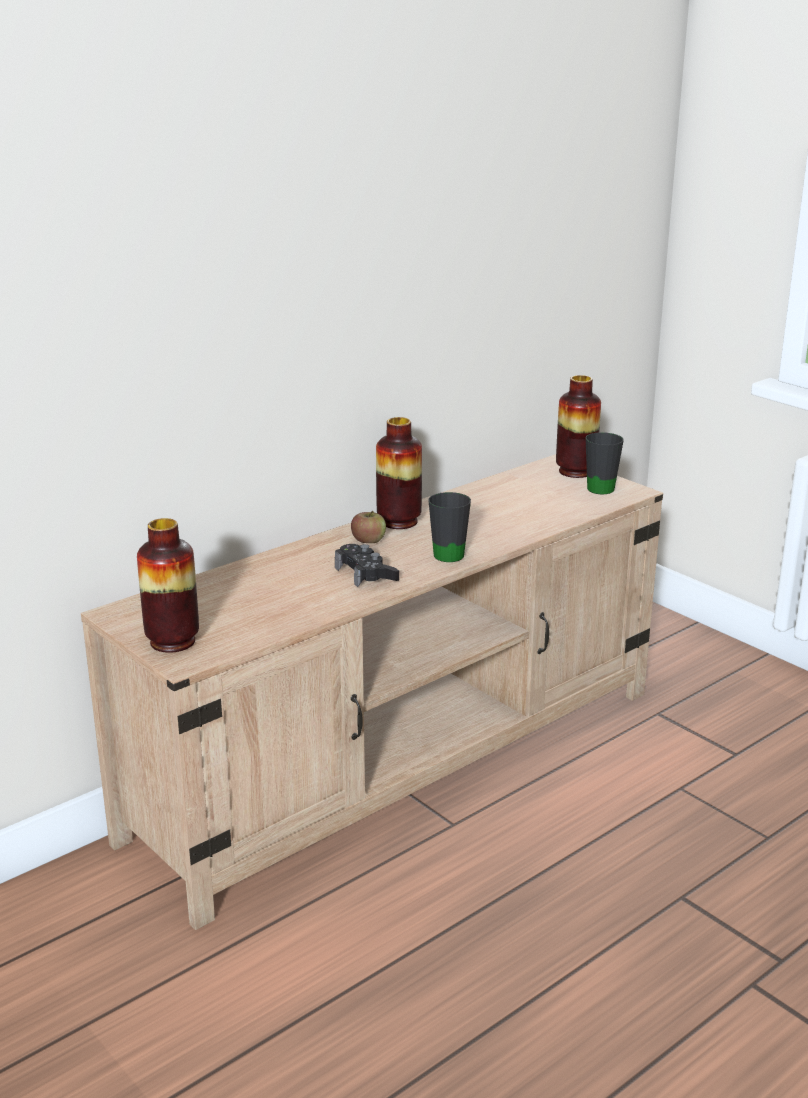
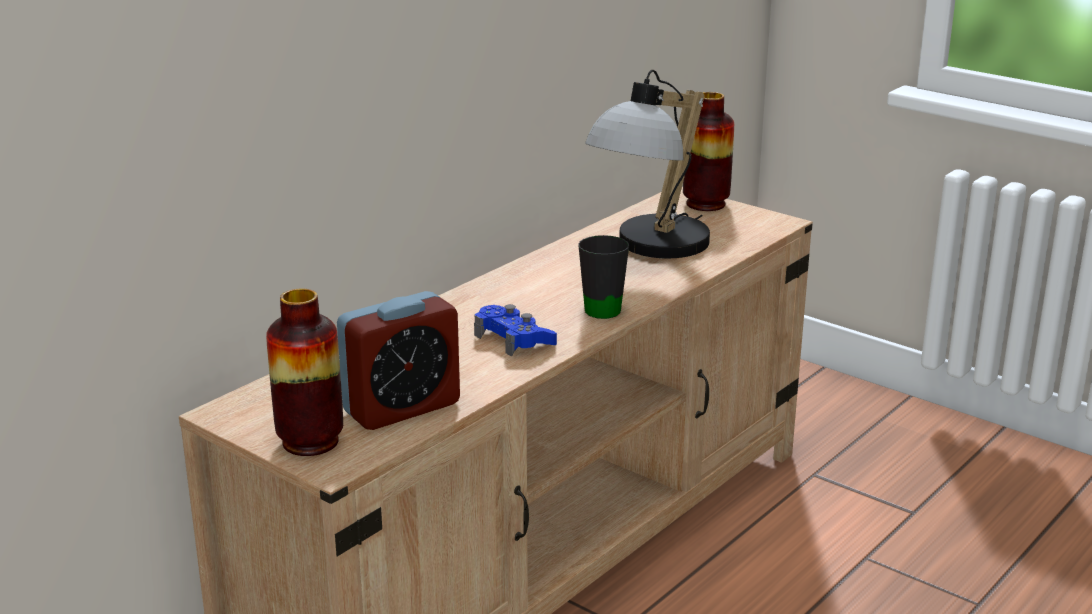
camera: 10 degrees left, 0 degrees up
black game controller [335,544,399,587] -> blue game controller [474,304,557,357]
apple [351,511,386,543] -> none
vase [376,417,422,529] -> none
black mug [586,432,624,494] -> none
none -> alarm clock [337,291,460,430]
none -> table lamp [585,69,710,259]

